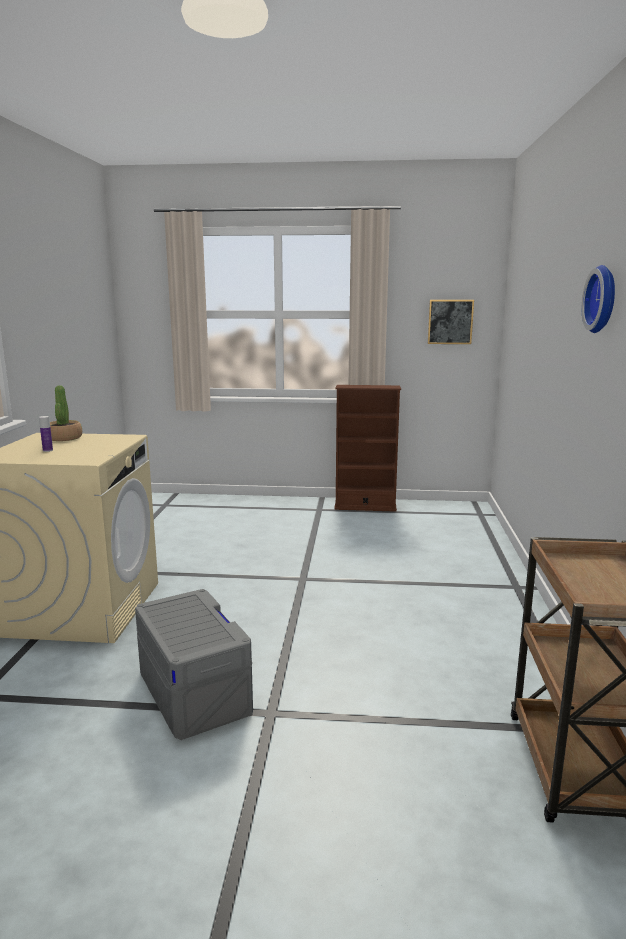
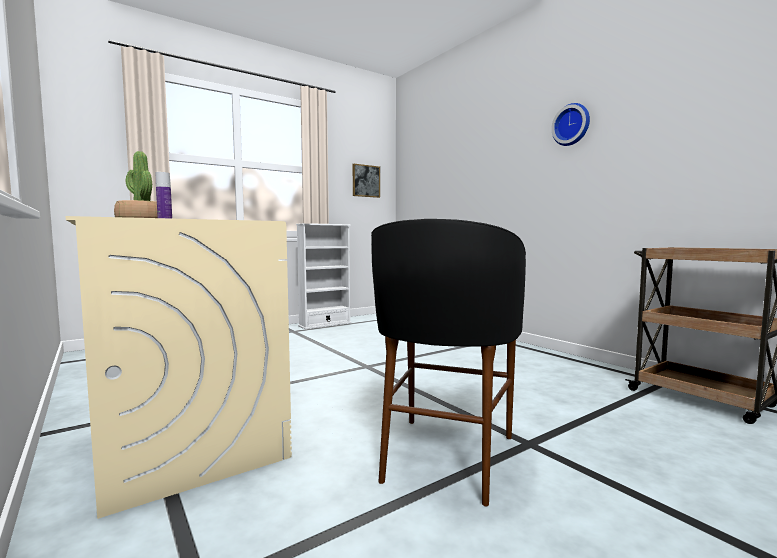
camera: 40 degrees left, 10 degrees down
grey storage box [135,589,253,740] -> black stool [371,219,526,506]
brown bookcase [334,385,401,512] -> white bookcase [296,223,352,330]

